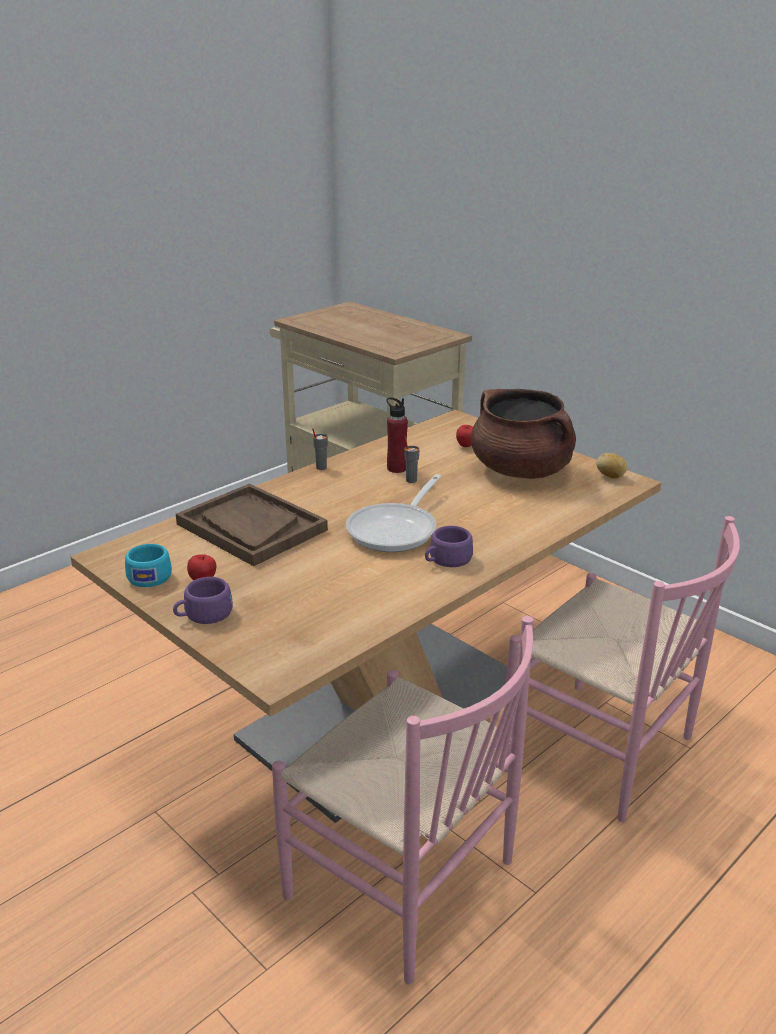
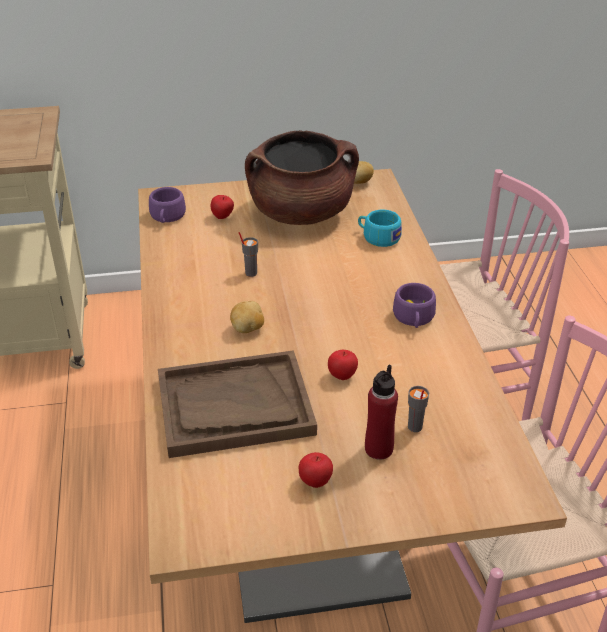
camera: 55 degrees left, 10 degrees up
turquoise cup [125,544,172,587] -> turquoise cup moved to [358,210,402,247]
purple cup [173,577,233,624] -> purple cup moved to [149,187,186,223]
grey cup [312,428,328,470] -> grey cup moved to [408,386,429,432]
frying pan [346,474,442,552] -> none
red bottle [386,397,408,473] -> red bottle moved to [365,365,398,460]
none -> potato [230,301,264,333]
none -> apple [328,350,358,380]

